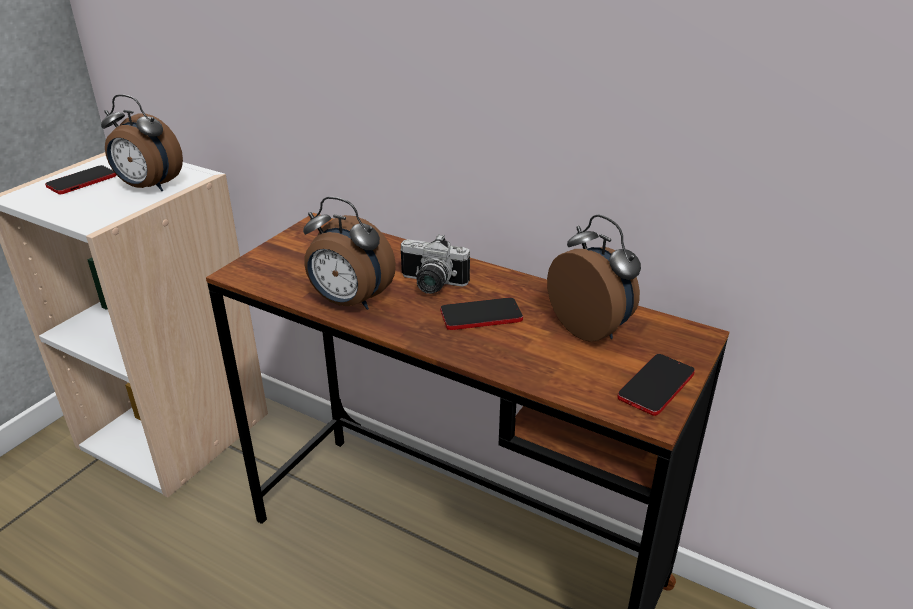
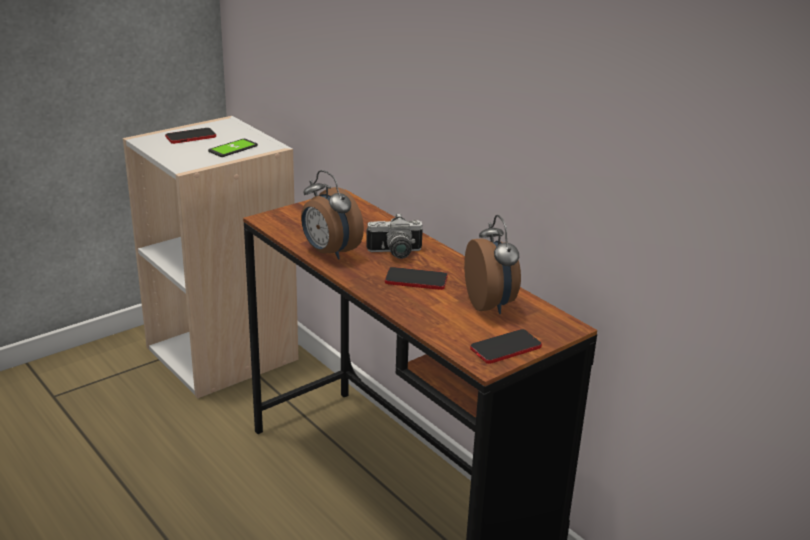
camera: 20 degrees right, 5 degrees down
alarm clock [101,94,183,191] -> phone [208,139,258,157]
camera [400,234,470,294] -> camera turned 45 degrees counterclockwise [366,213,423,259]

